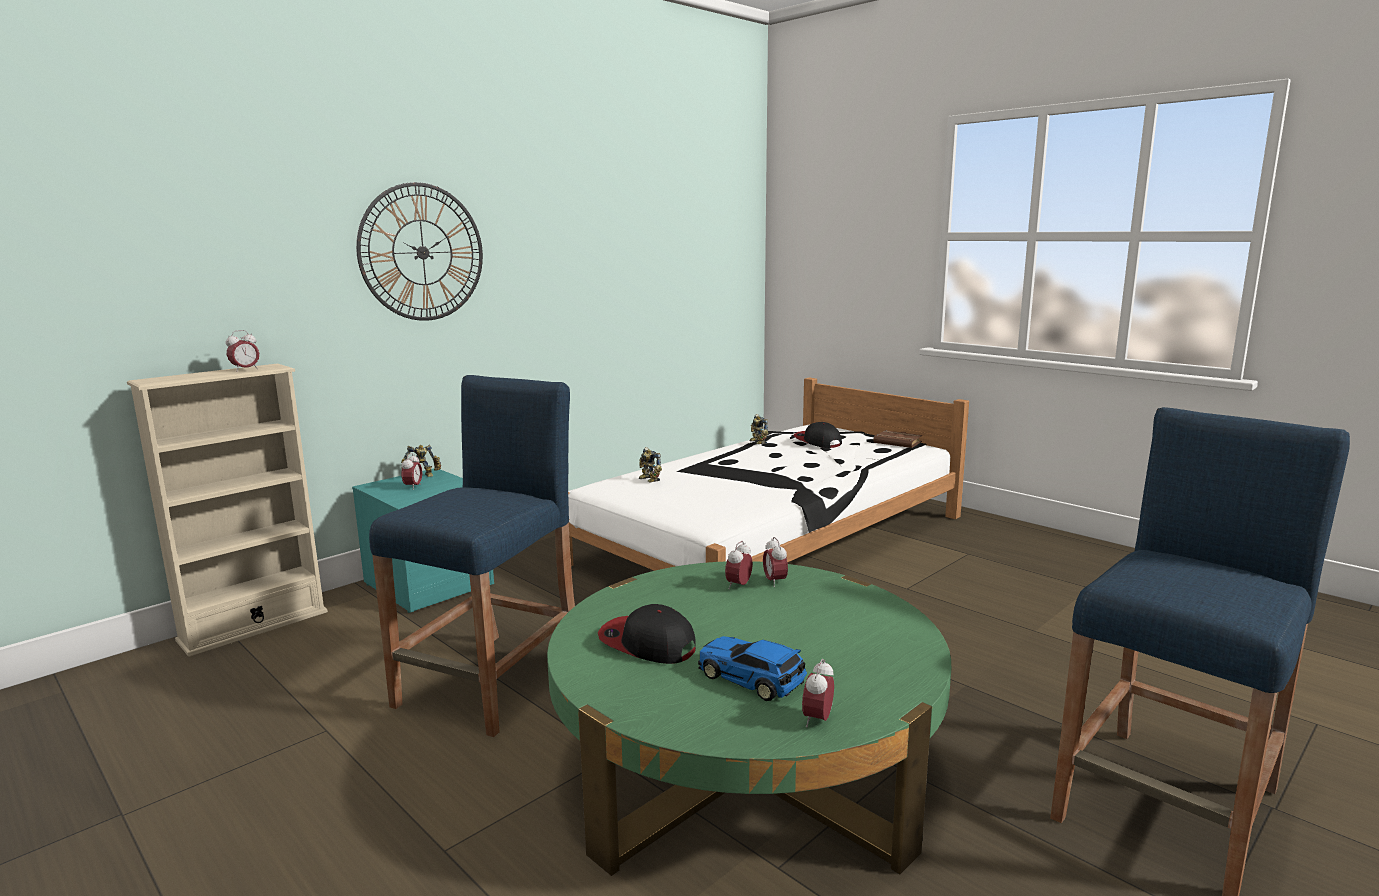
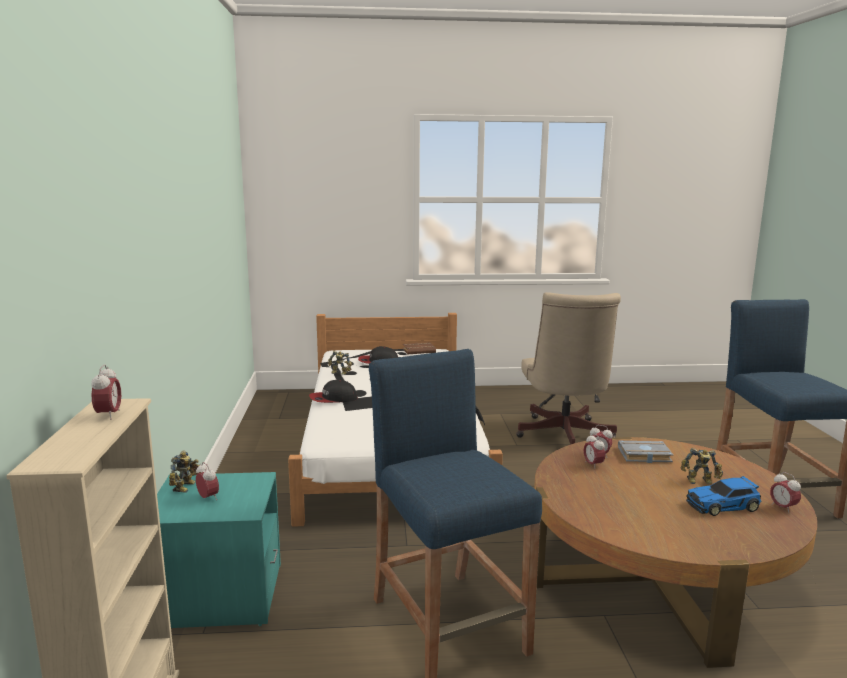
camera: 50 degrees left, 0 degrees up
wall clock [356,182,483,321] -> none
green coffee table [547,561,951,876] -> brown coffee table [534,437,817,668]
cap [598,604,696,664] -> cap moved to [309,380,358,403]
toy robot [639,447,662,482] -> toy robot moved to [681,448,723,484]
none -> beige office chair [516,292,621,444]
none -> grey book [618,441,673,463]

